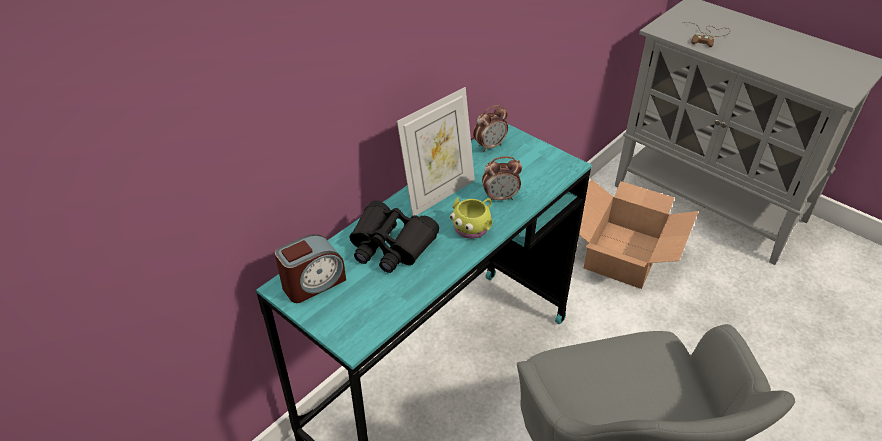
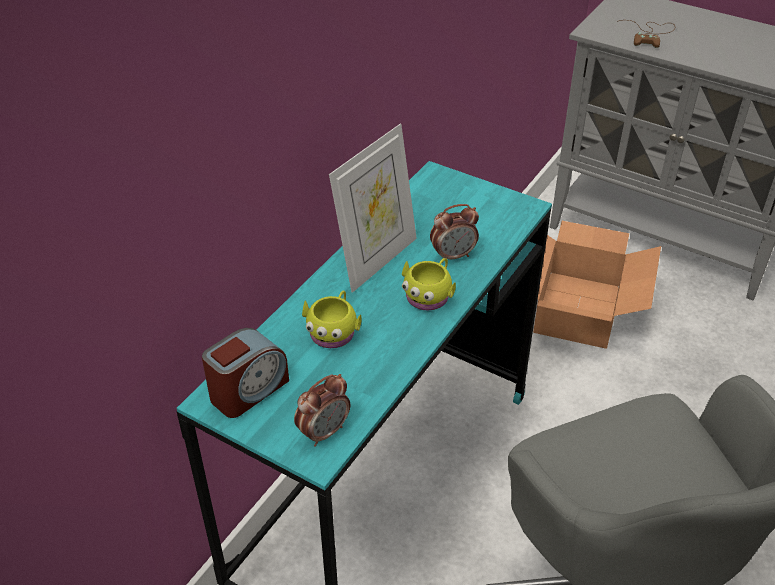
camera: 10 degrees left, 0 degrees up
black binoculars [350,200,439,273] -> yellow mug [302,291,362,348]
alarm clock [473,105,508,152] -> alarm clock moved to [294,374,350,447]

